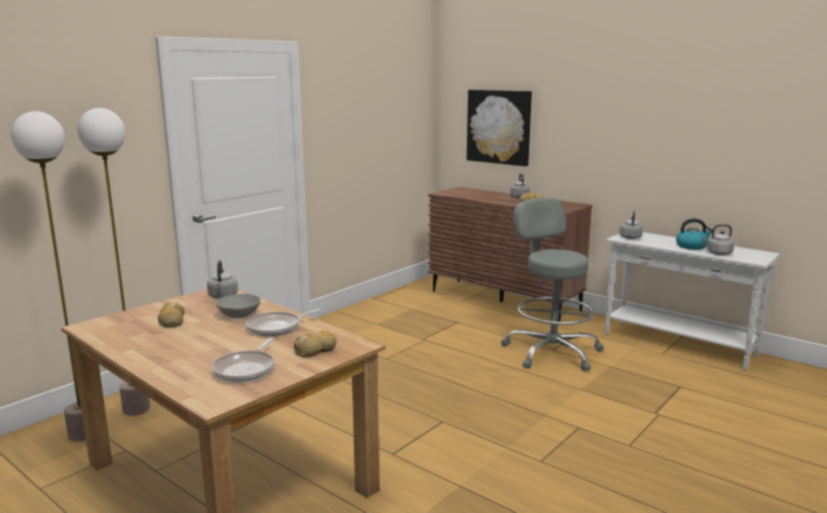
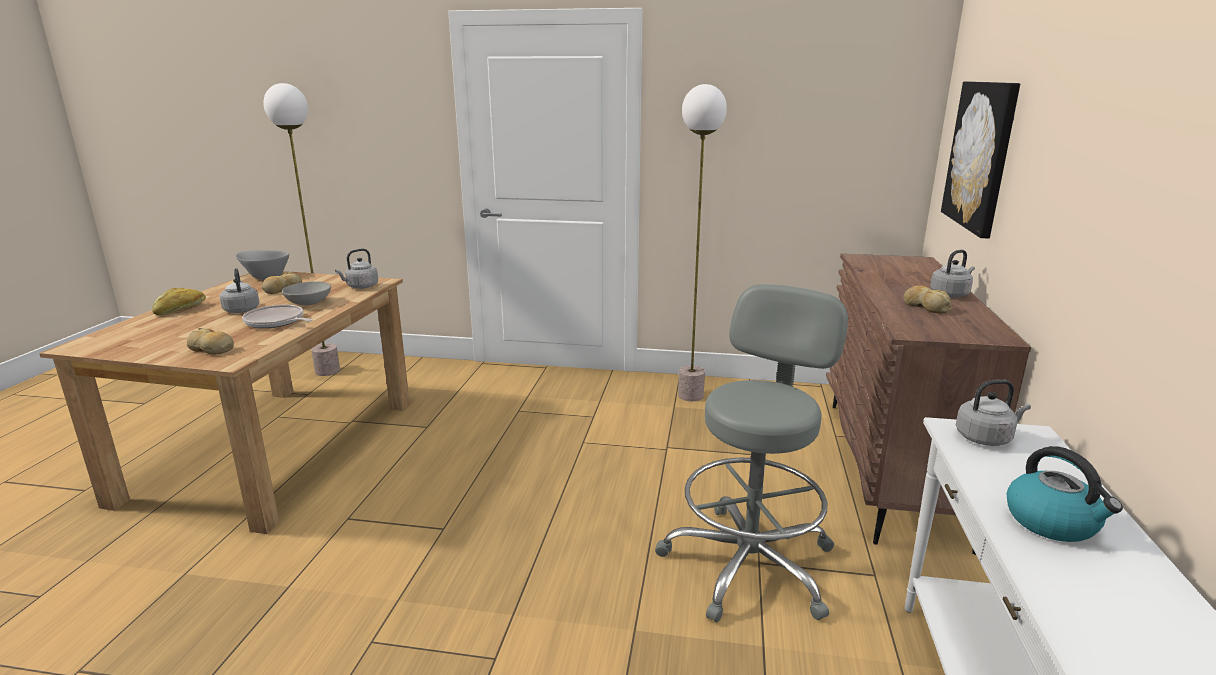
camera: 60 degrees right, 5 degrees up
floor lamp [77,108,150,416] -> floor lamp moved to [678,84,727,401]
frying pan [212,338,275,382] -> none
grey kettle [701,224,734,255] -> grey kettle moved to [220,268,259,313]
none -> bread [152,288,206,316]
none -> grey bowl [236,250,289,279]

